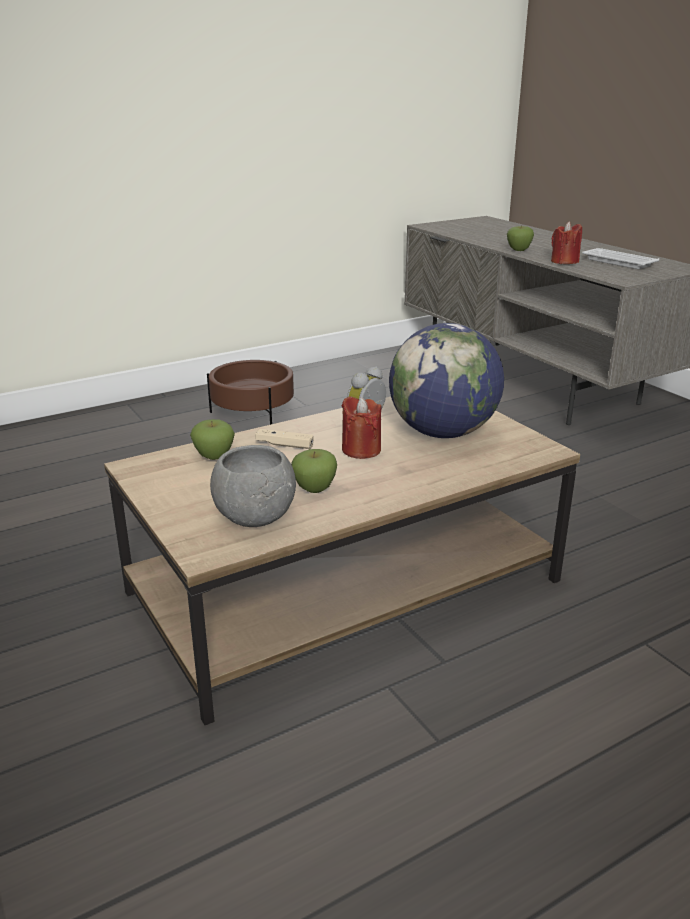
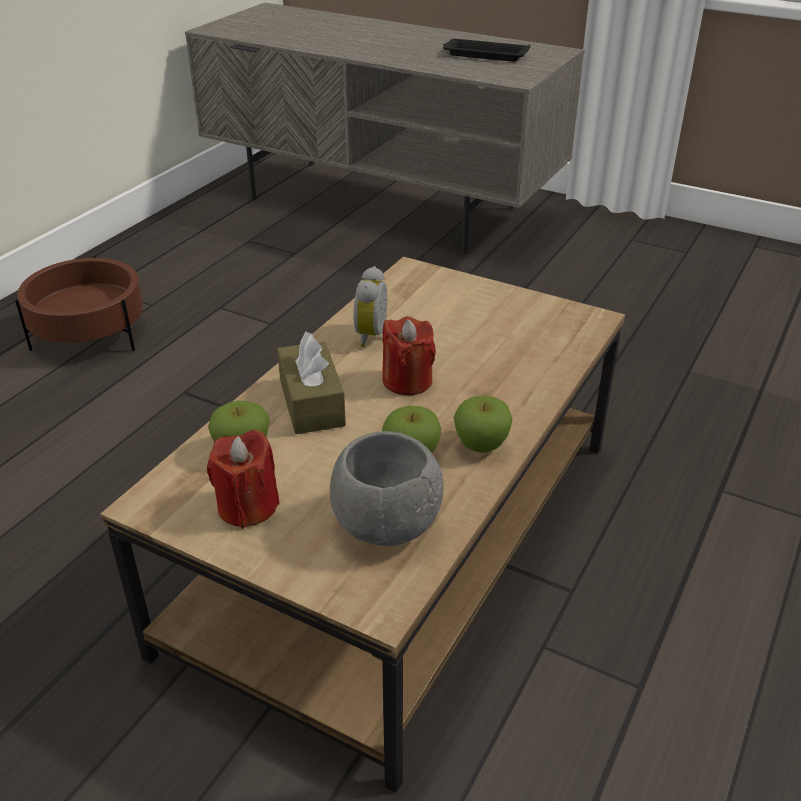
camera: 30 degrees left, 10 degrees up
beige game controller [255,429,314,449] -> brown tissue box [277,332,346,434]
globe [389,323,504,438] -> none
apple [507,225,534,251] -> apple moved to [454,396,512,453]
red candle [551,221,582,264] -> red candle moved to [207,430,280,529]
white tray [582,248,659,269] -> black tray [443,39,531,62]

